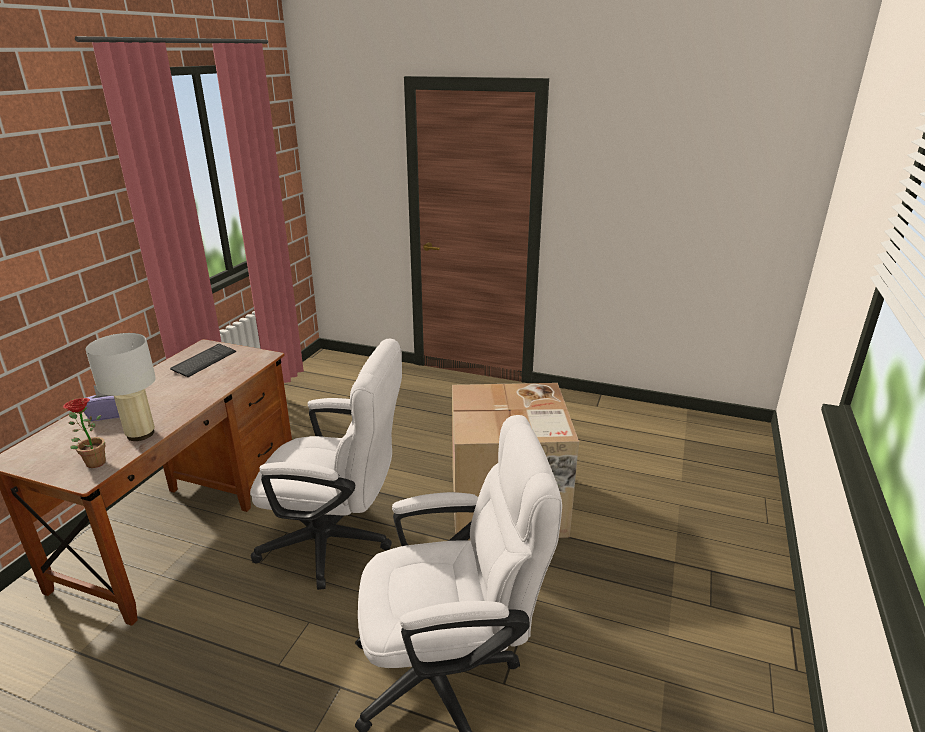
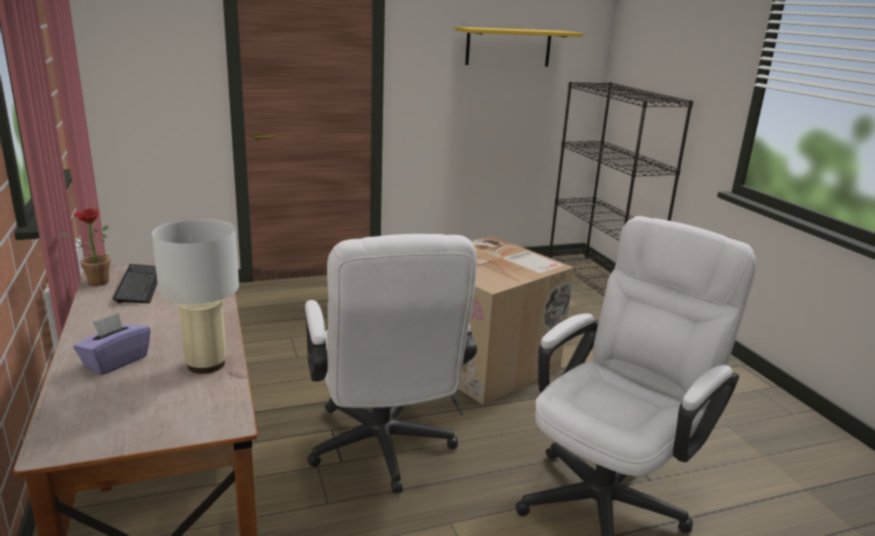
camera: 40 degrees left, 5 degrees down
potted plant [63,398,106,468] -> potted plant moved to [60,208,111,286]
white office chair [250,339,402,590] -> white office chair turned 105 degrees clockwise [305,234,477,493]
none -> yellow shelf [455,27,583,66]
none -> black bookcase [549,82,693,296]

